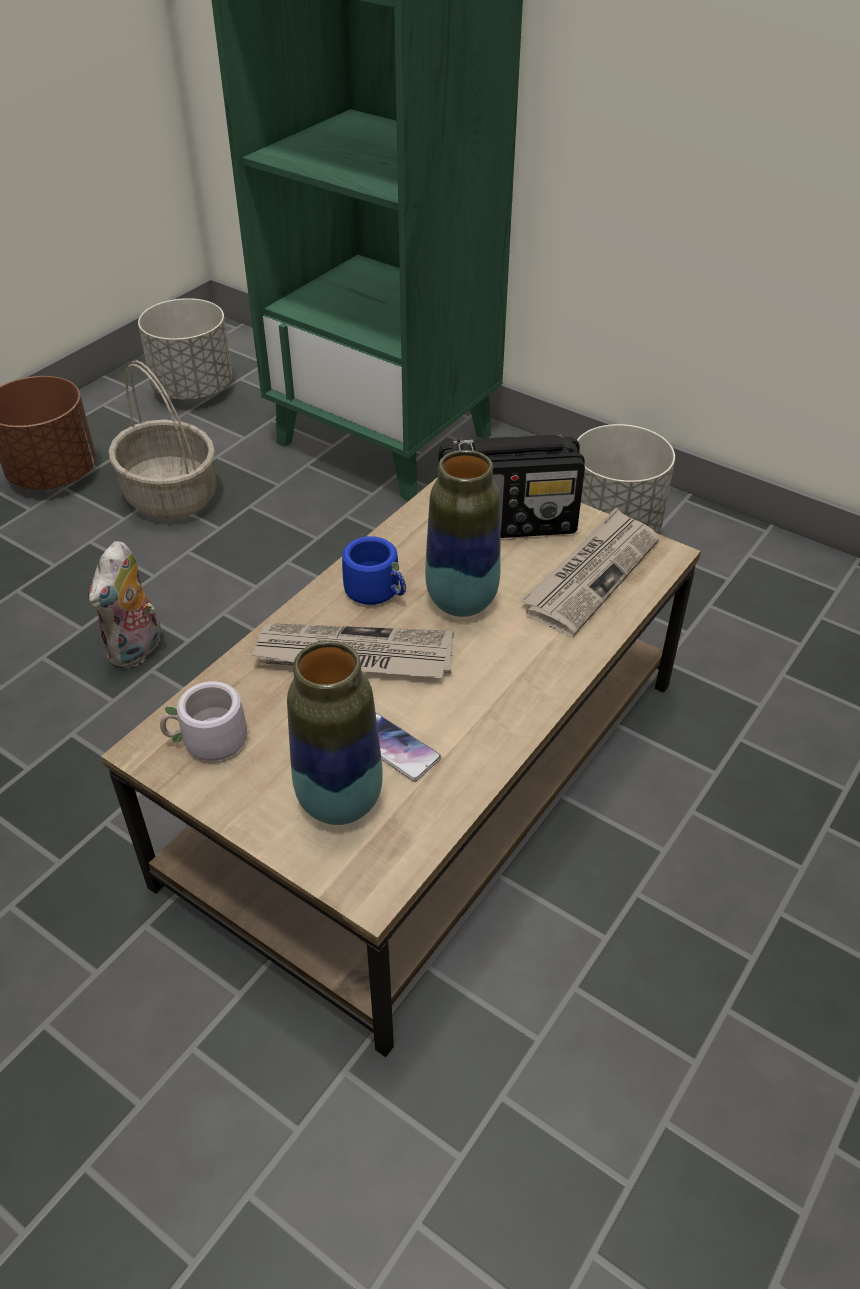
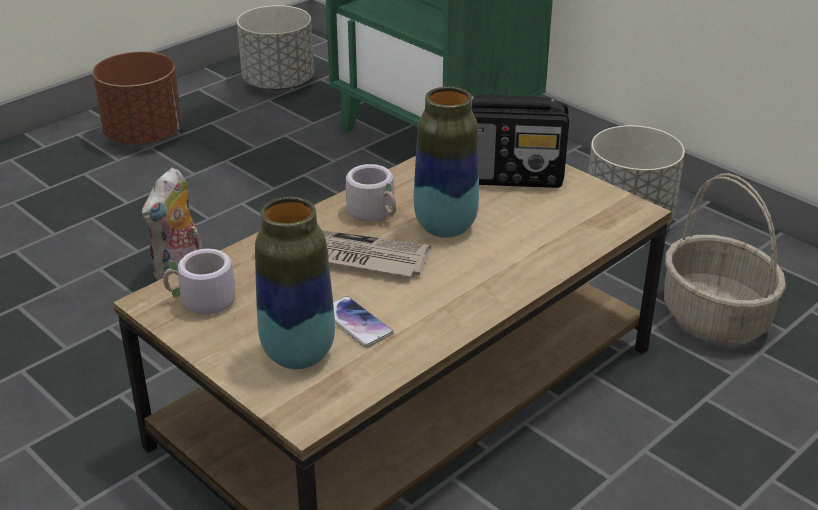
camera: 10 degrees right, 10 degrees down
basket [109,360,217,519] -> basket moved to [664,173,786,343]
blue mug [342,536,406,605] -> grey mug [346,164,396,222]
newspaper [521,507,659,637] -> none

